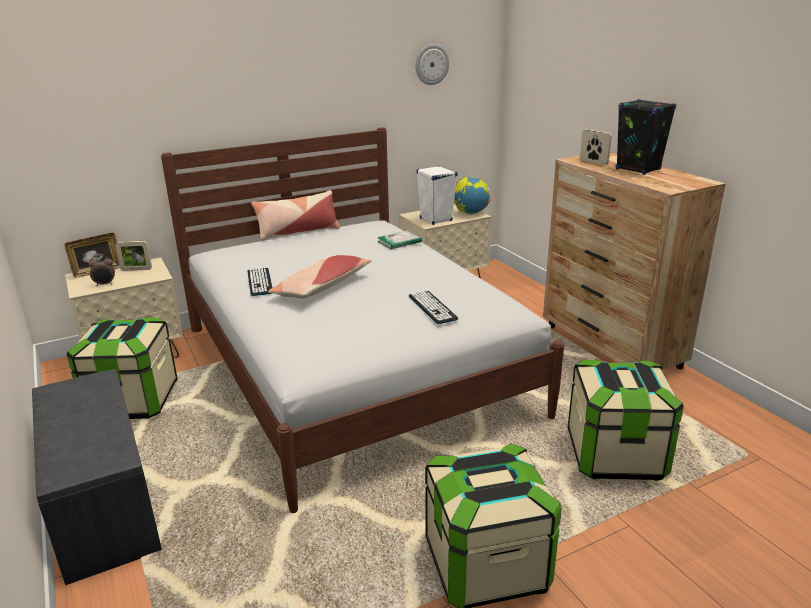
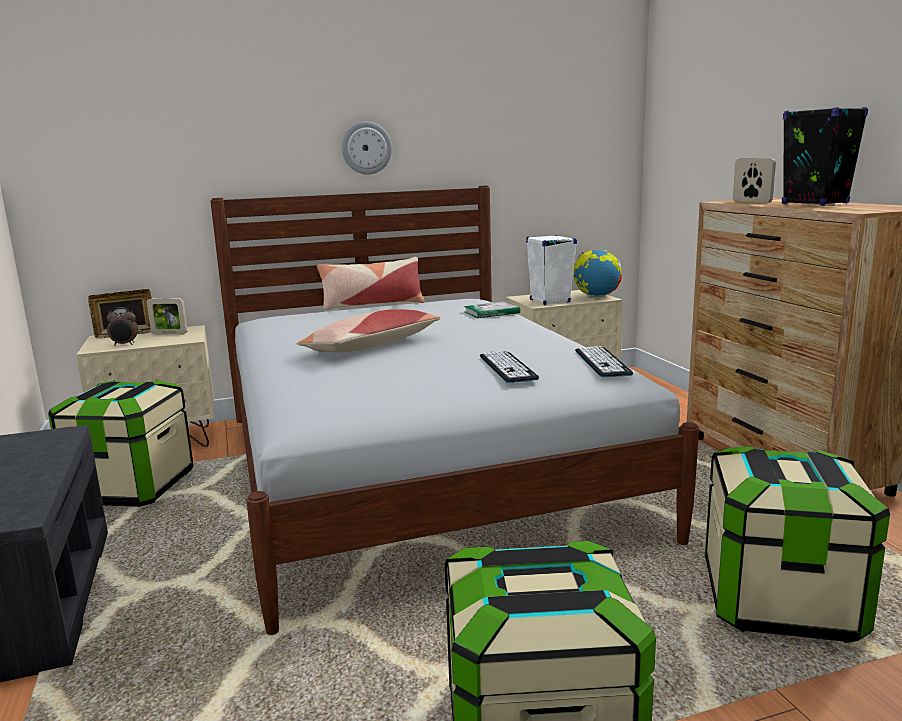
camera: 10 degrees right, 10 degrees down
keyboard [247,267,273,296] -> keyboard moved to [575,346,633,377]
wall clock [415,44,449,85] -> wall clock moved to [342,121,392,175]

